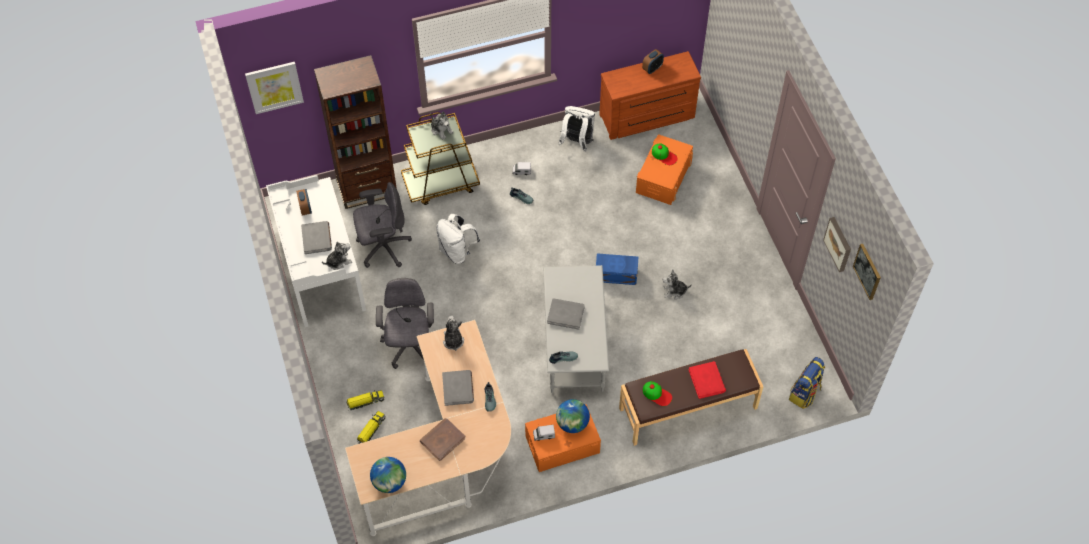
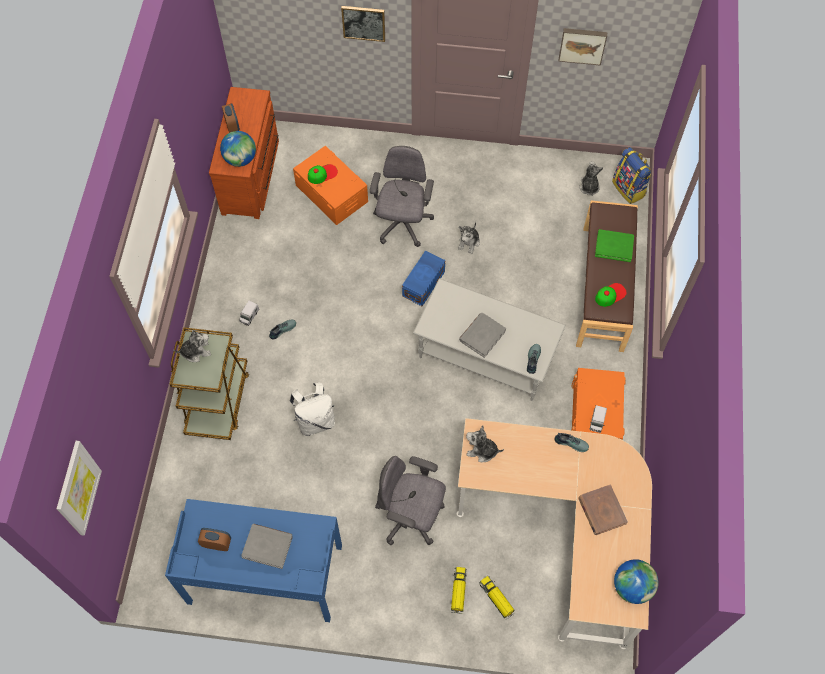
camera: 65 degrees left, 5 degrees up
white desk [266,175,366,327] -> blue desk [165,499,342,622]
brown bookcase [314,55,397,209] -> none
plush toy [322,241,352,270] -> plush toy moved to [579,161,603,196]
grey office chair [353,182,412,268] -> grey office chair moved to [370,146,434,247]
grey book [442,370,474,406] -> none
globe [556,399,590,433] -> globe moved to [220,131,256,167]
white backpack [558,106,595,152] -> none
red book [689,361,726,399] -> green book [595,229,634,262]
picture [853,244,881,300] -> picture moved to [341,6,385,42]

